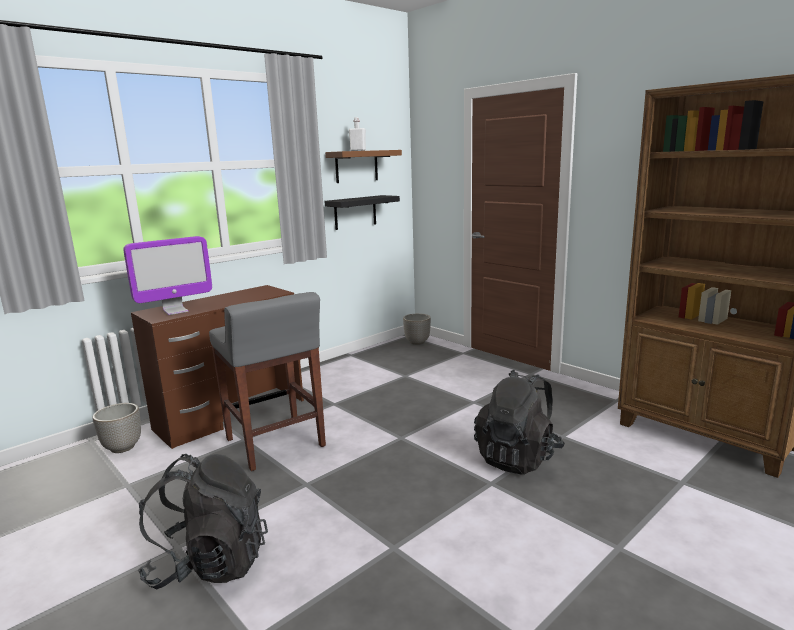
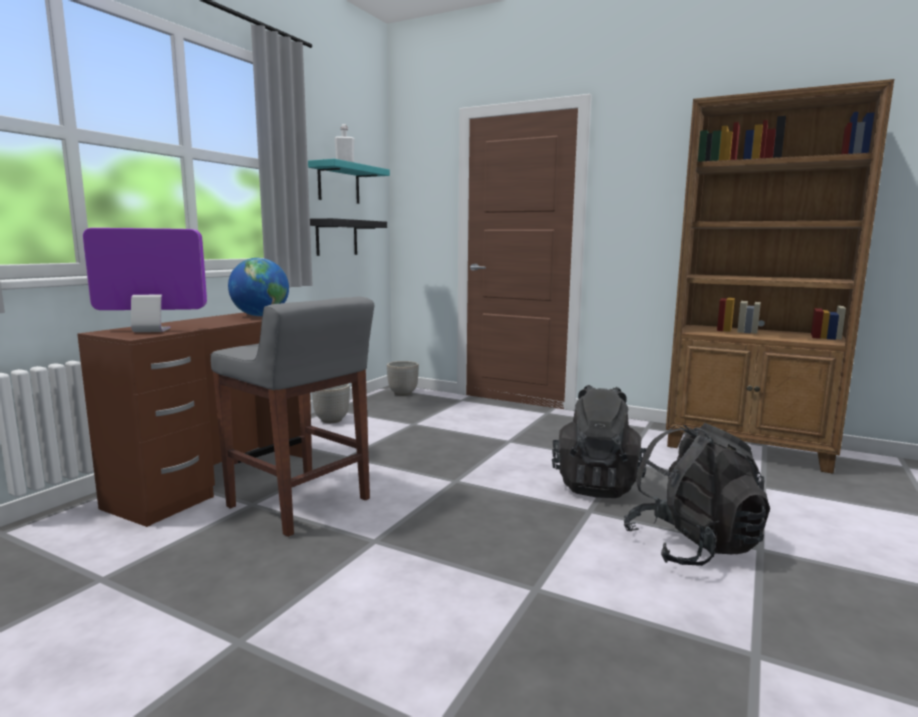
camera: 20 degrees left, 5 degrees down
planter [93,403,141,453] -> planter moved to [312,384,350,423]
monitor [123,236,212,315] -> monitor turned 135 degrees counterclockwise [83,228,207,332]
black backpack [138,454,268,590] -> black backpack moved to [624,423,770,566]
brown shelf [325,150,402,183] -> turquoise shelf [308,159,390,204]
none -> globe [228,258,289,316]

